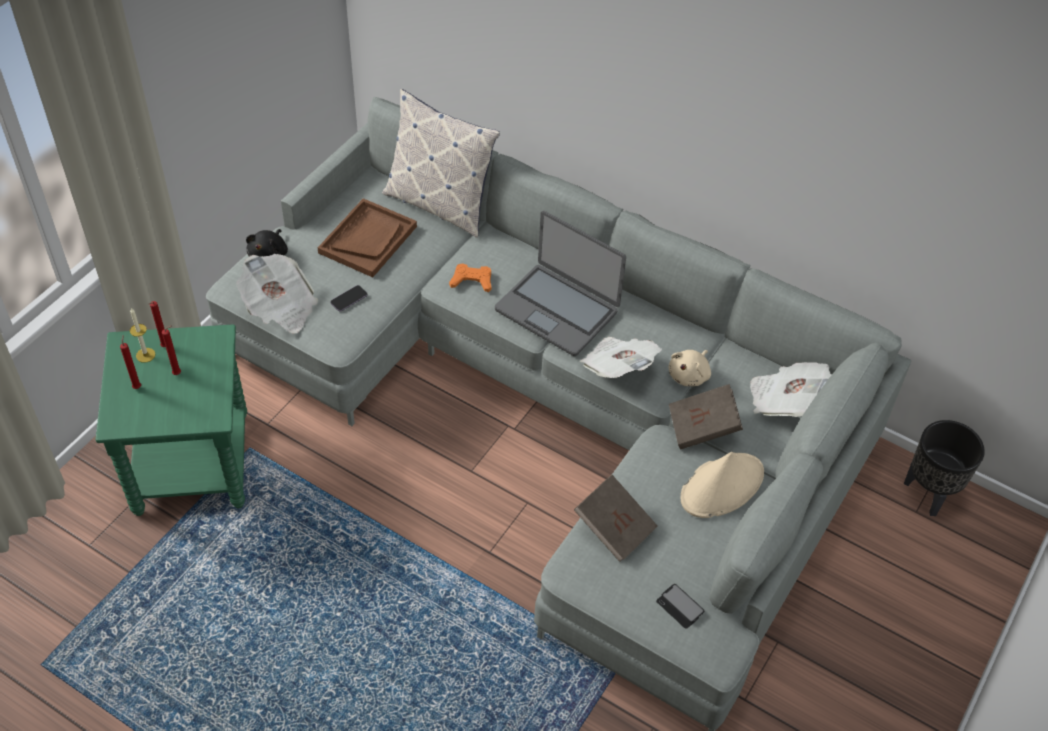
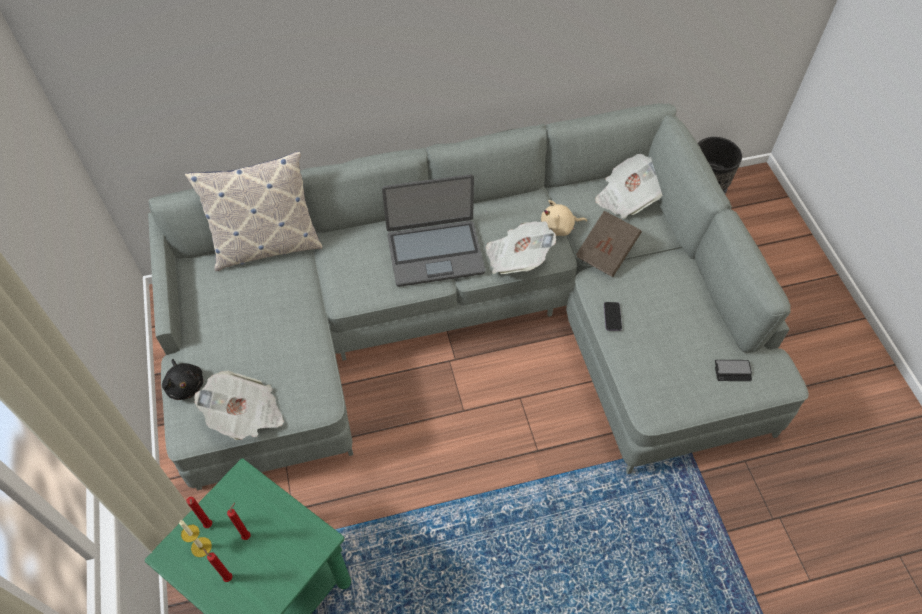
camera: 45 degrees left, 5 degrees up
brown tray [318,198,417,277] -> none
phone [330,285,368,311] -> phone moved to [604,302,622,331]
orange game controller [449,263,492,292] -> none
brown book [574,475,657,562] -> none
beige plush toy [668,350,711,386] -> beige plush toy turned 90 degrees clockwise [541,200,587,236]
beige hat [681,452,764,518] -> none

